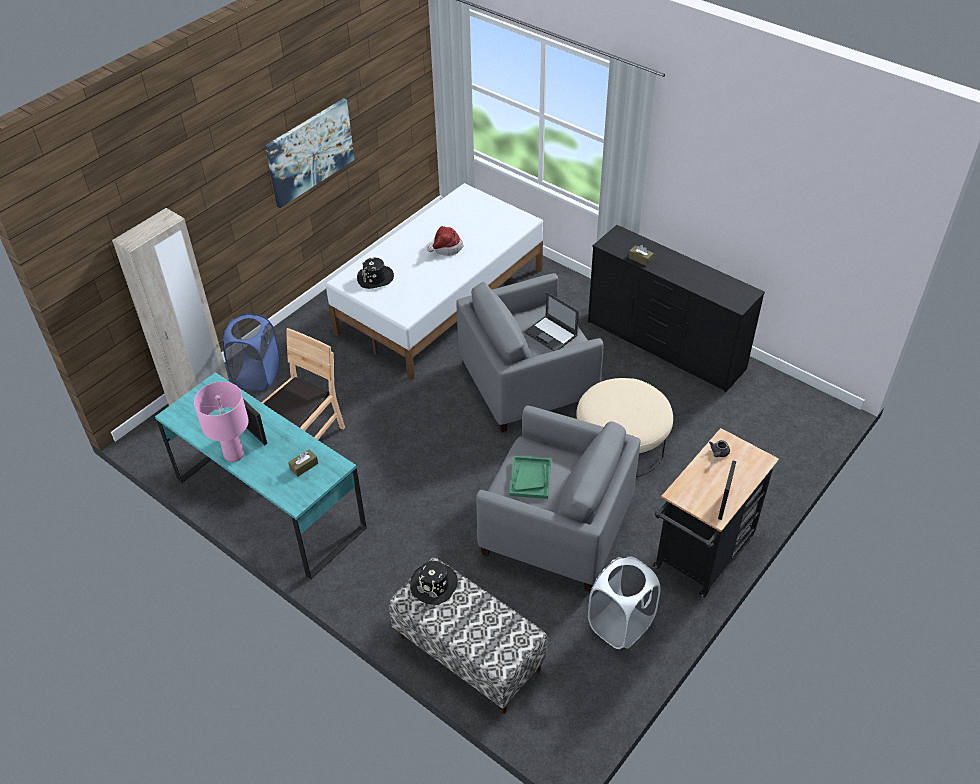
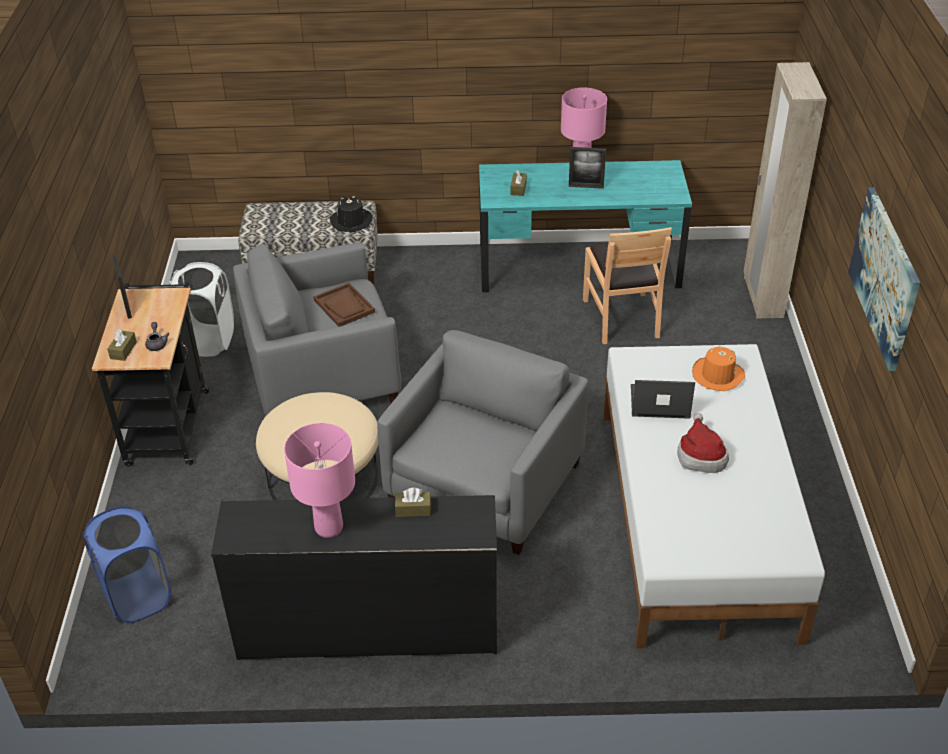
camera: 140 degrees right, 5 degrees down
blue laundry basket [223,313,280,391] -> blue laundry basket moved to [83,506,171,623]
black hat [357,258,394,289] -> orange hat [692,345,745,391]
green tray [509,456,551,499] -> brown tray [313,283,375,327]
laptop [524,292,579,351] -> laptop moved to [631,380,695,419]
none -> brown tissue box [107,329,137,361]
none -> pink table lamp [284,423,355,538]

